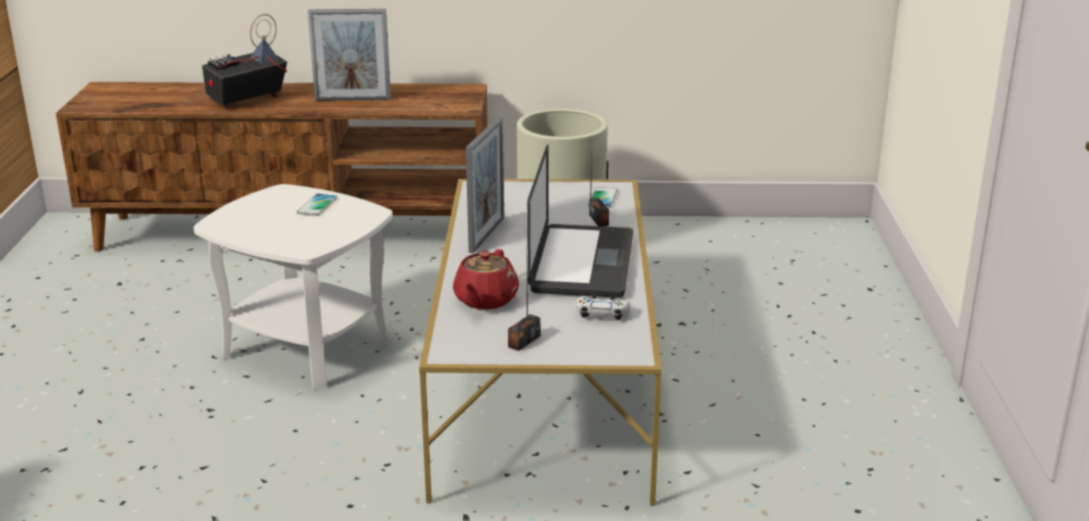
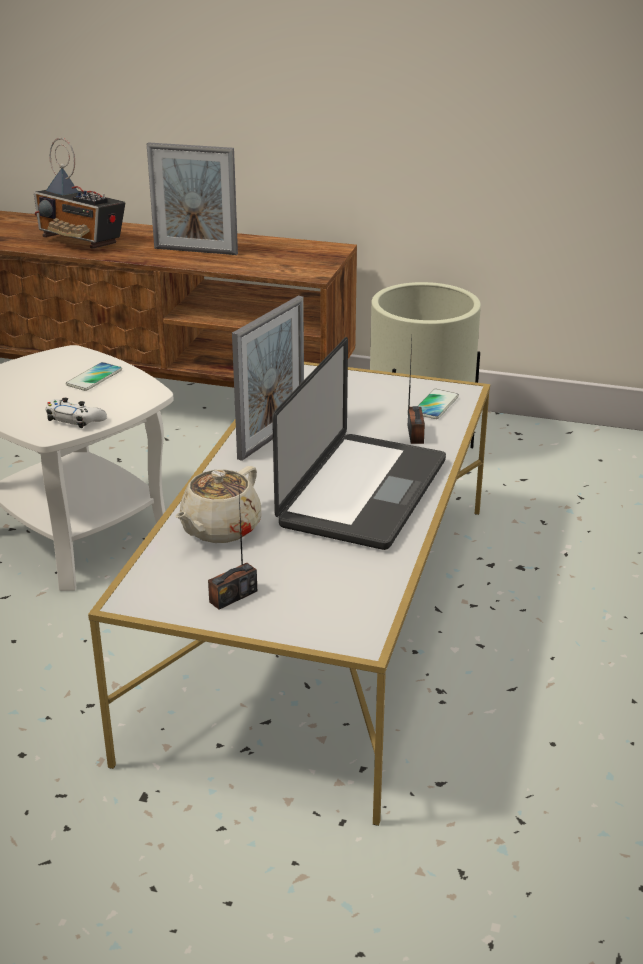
camera: 15 degrees right, 5 degrees up
radio [202,14,287,110] -> radio turned 120 degrees counterclockwise [34,138,125,249]
red teapot [453,249,519,309] -> beige teapot [175,466,261,543]
white game controller [576,294,631,320] -> white game controller moved to [45,398,107,428]

